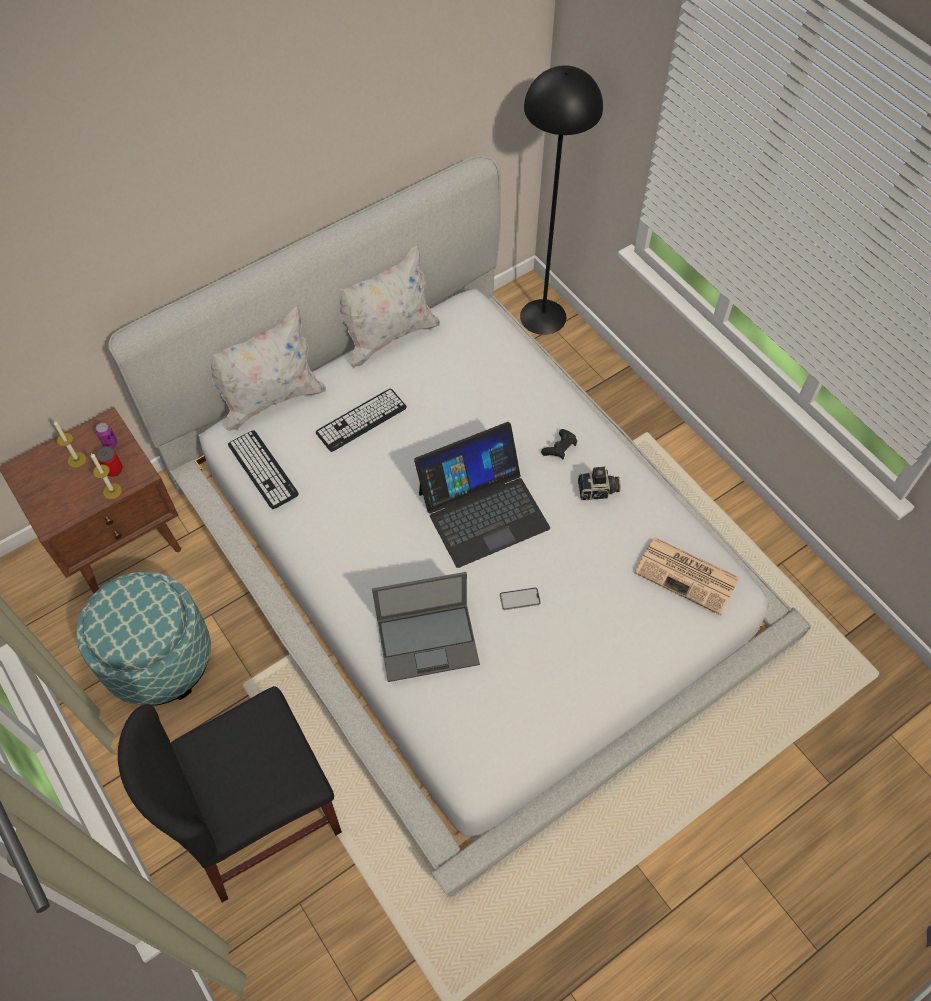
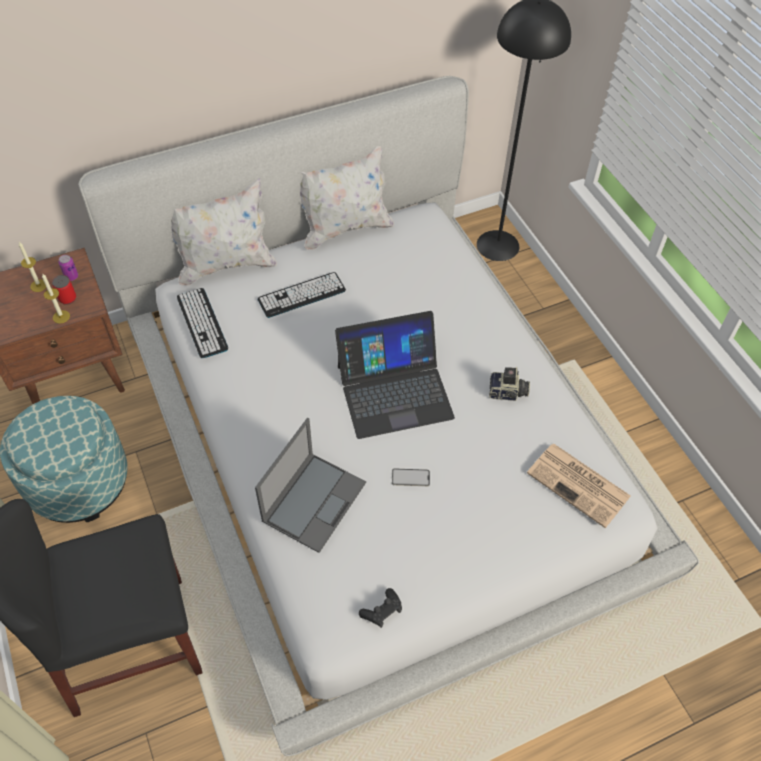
camera: 10 degrees right, 5 degrees down
laptop [372,572,480,682] -> laptop turned 60 degrees counterclockwise [255,418,366,553]
black game controller [541,429,577,459] -> black game controller moved to [359,588,402,628]

